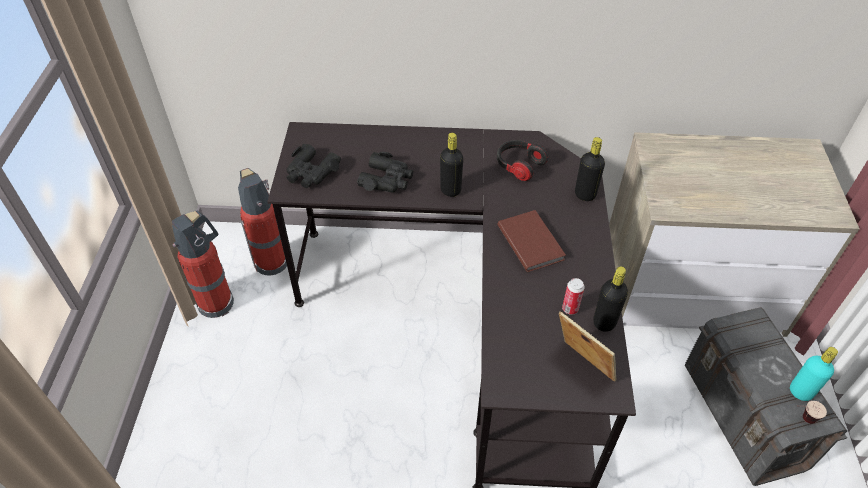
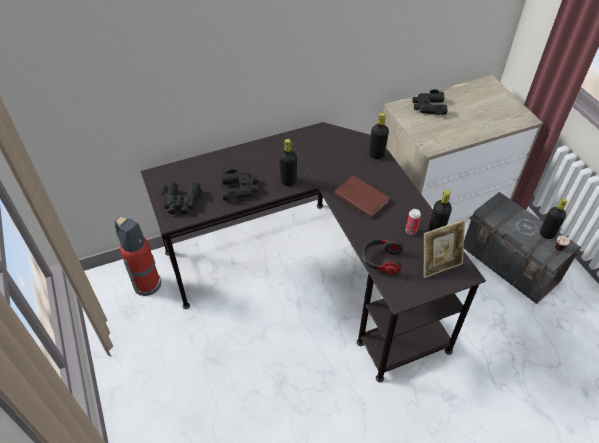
camera: 25 degrees left, 0 degrees up
fire extinguisher [172,211,234,318] -> none
headphones [497,140,548,181] -> headphones moved to [362,239,404,274]
picture frame [559,311,617,382] -> picture frame turned 135 degrees clockwise [424,220,465,278]
turquoise bottle [790,347,838,401] -> black bottle [540,198,567,239]
none -> black binoculars [413,89,448,115]

